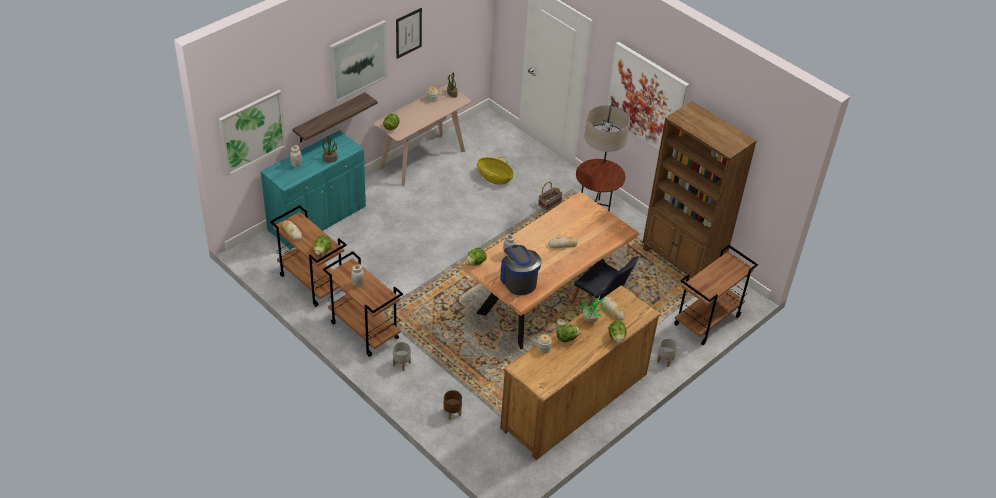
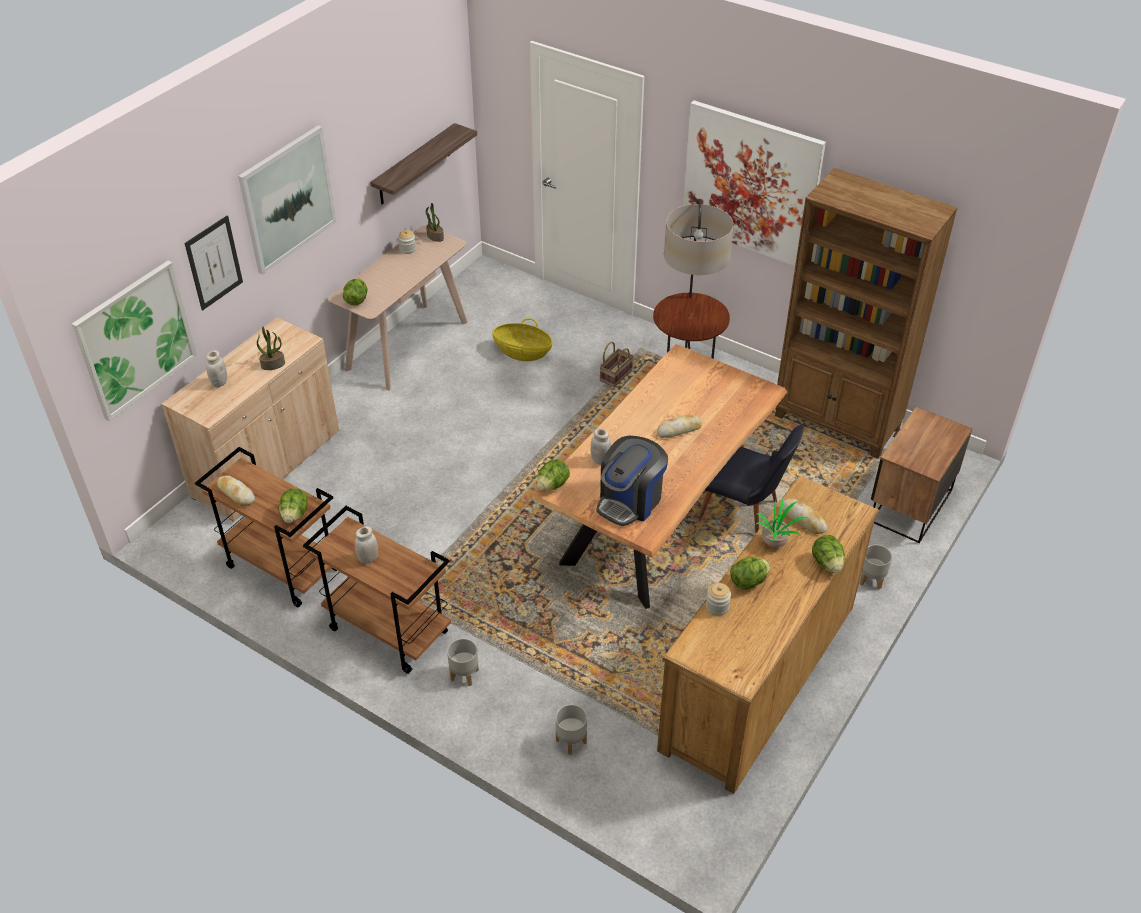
camera: 10 degrees left, 0 degrees up
turquoise cabinet [260,130,366,250] -> beige cabinet [162,318,339,521]
shelf [293,93,378,142] -> shelf moved to [370,123,477,204]
picture [396,8,422,59] -> picture moved to [185,216,243,310]
brown planter [444,390,462,420] -> grey planter [556,704,587,755]
coffee machine [500,245,542,295] -> coffee machine turned 105 degrees counterclockwise [596,436,668,526]
brown cart [674,245,758,345] -> nightstand [871,406,973,543]

